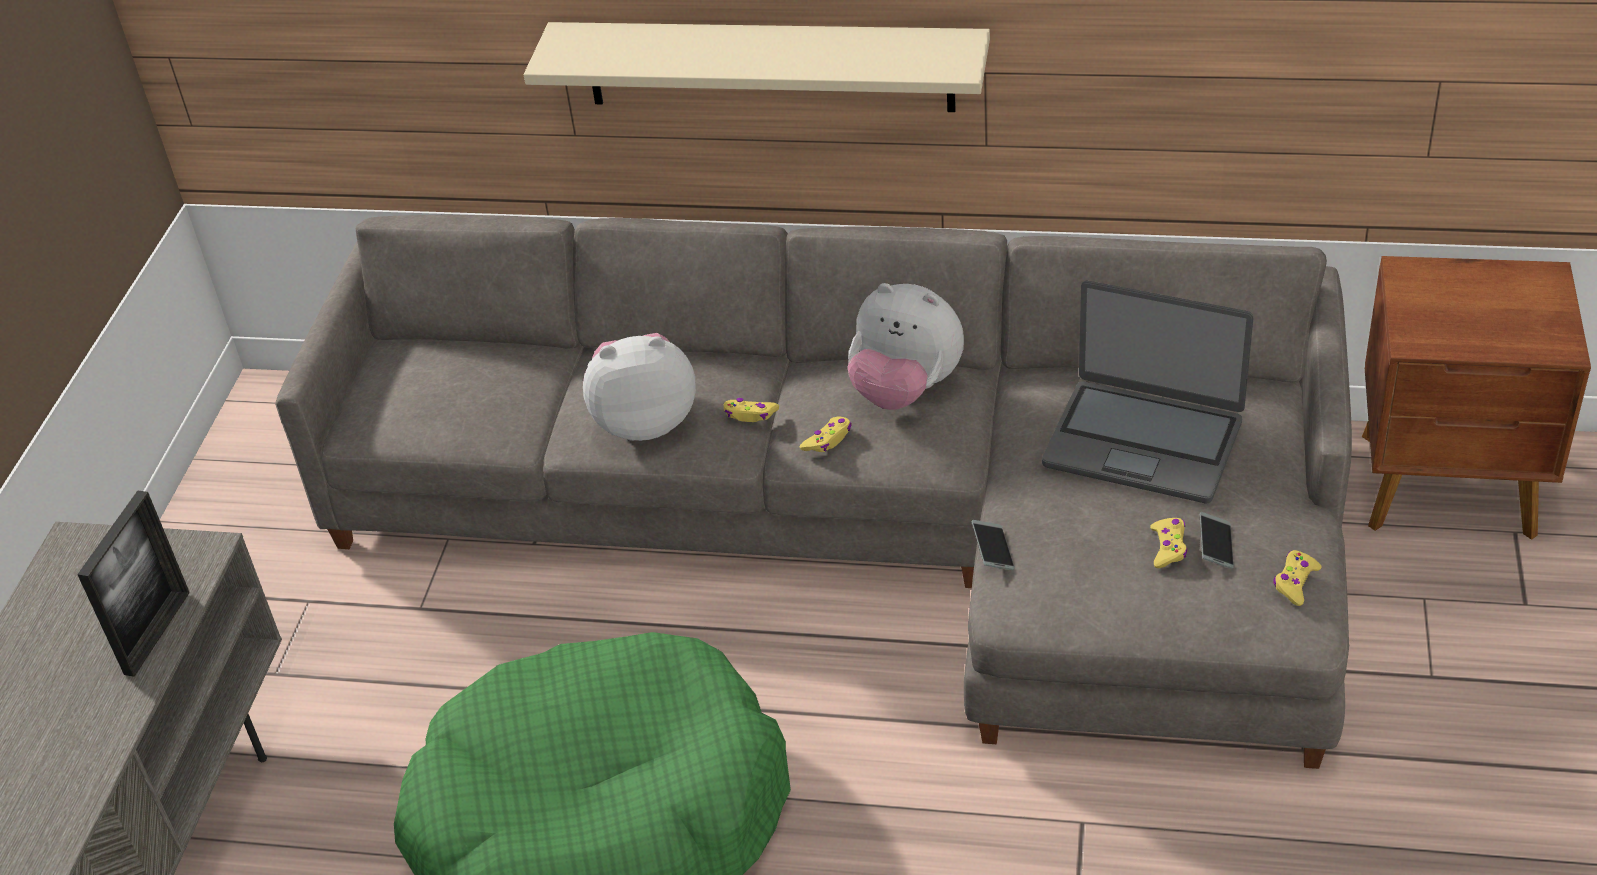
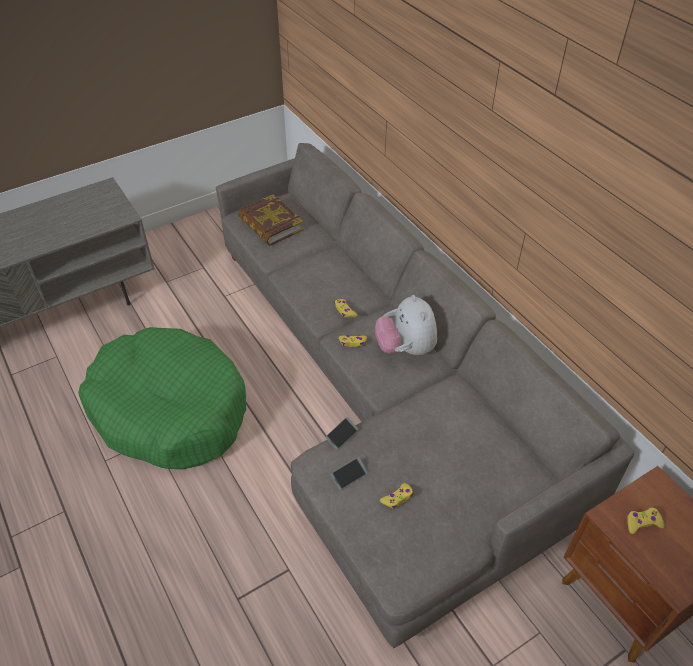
camera: 45 degrees right, 5 degrees up
picture frame [77,490,190,677] -> none
beige shelf [524,22,990,112] -> none
plush toy [583,333,696,441] -> none
laptop [1042,281,1254,503] -> none
phone [1200,512,1234,569] -> phone moved to [331,457,368,490]
yellow game controller [1273,550,1322,606] -> yellow game controller moved to [627,507,664,534]
none -> book [238,194,304,246]

